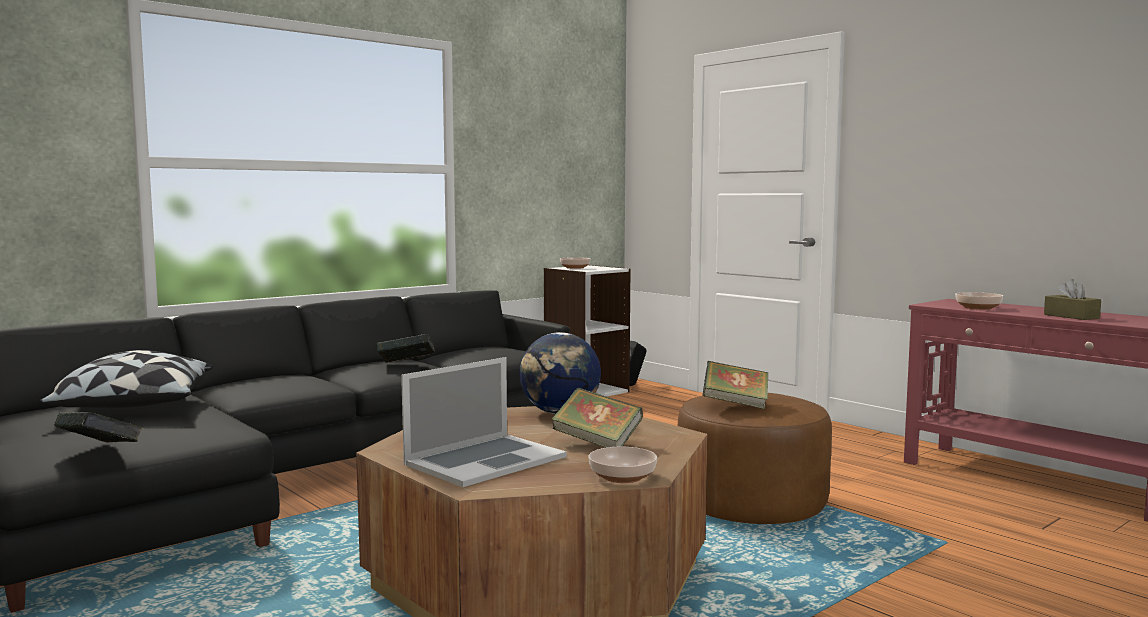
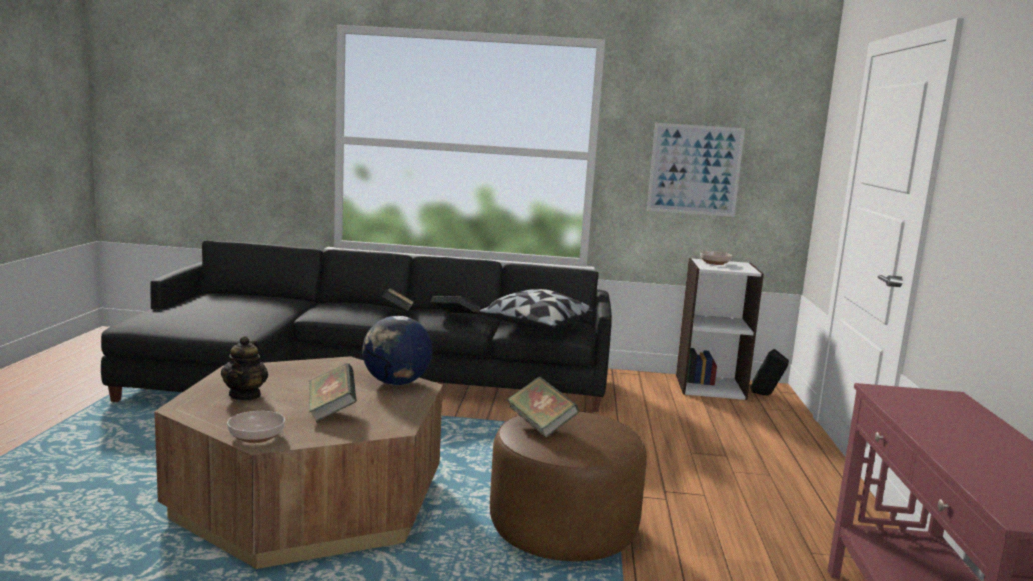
camera: 45 degrees right, 5 degrees up
pillow [40,350,213,408] -> pillow moved to [479,289,595,329]
book [54,412,143,442] -> book moved to [382,288,414,311]
laptop [401,357,567,487] -> teapot [221,336,268,400]
bowl [955,292,1003,310] -> none
brown tissue box [1044,279,1101,320] -> none
none -> picture [647,123,745,217]

